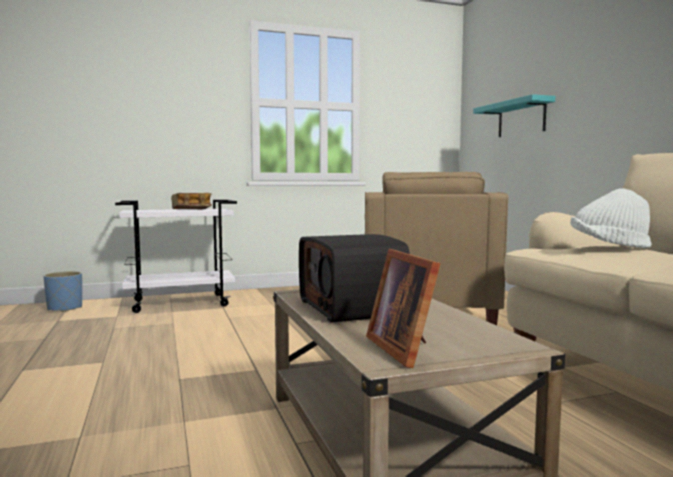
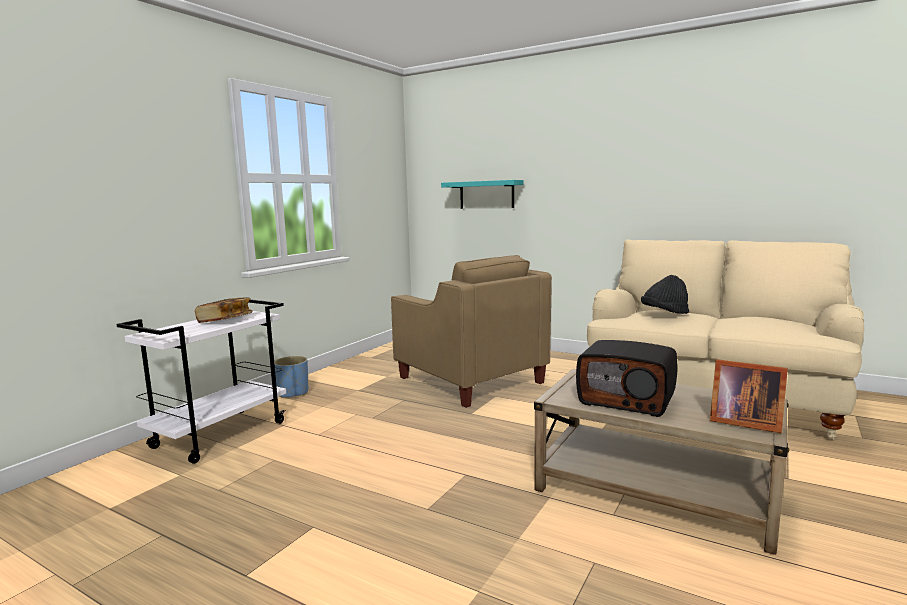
camera: 40 degrees left, 5 degrees up
blue planter [43,271,82,312] -> blue planter moved to [274,356,309,398]
white hat [570,188,652,249] -> black hat [641,275,689,314]

